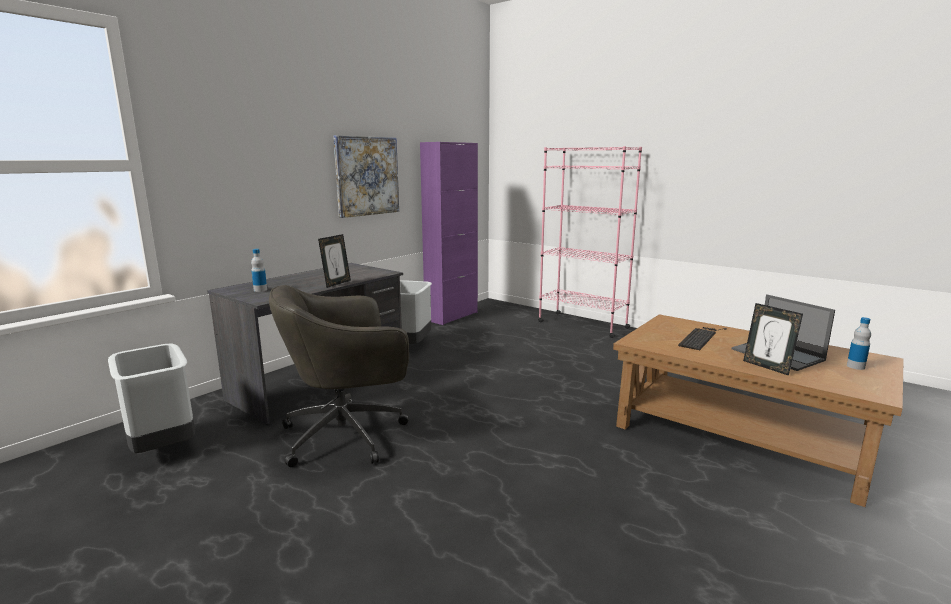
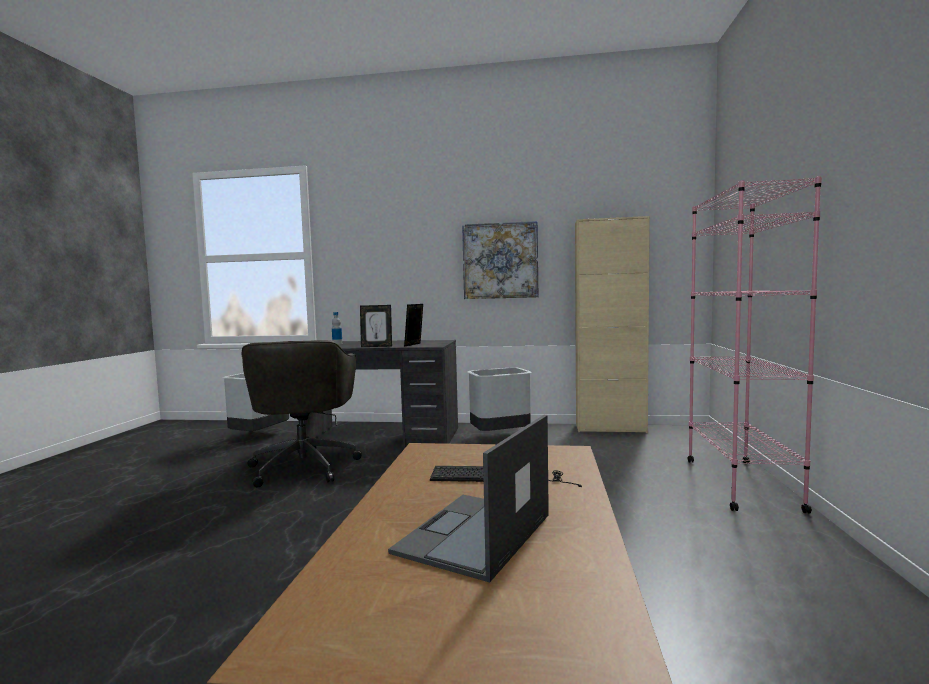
camera: 60 degrees right, 10 degrees down
grey office chair [269,285,409,467] -> grey office chair turned 135 degrees counterclockwise [241,340,362,487]
purple cabinet [420,142,478,325] -> beige cabinet [575,216,650,433]
picture frame [743,303,803,376] -> picture frame moved to [404,304,423,347]
bottle [847,317,871,370] -> none

